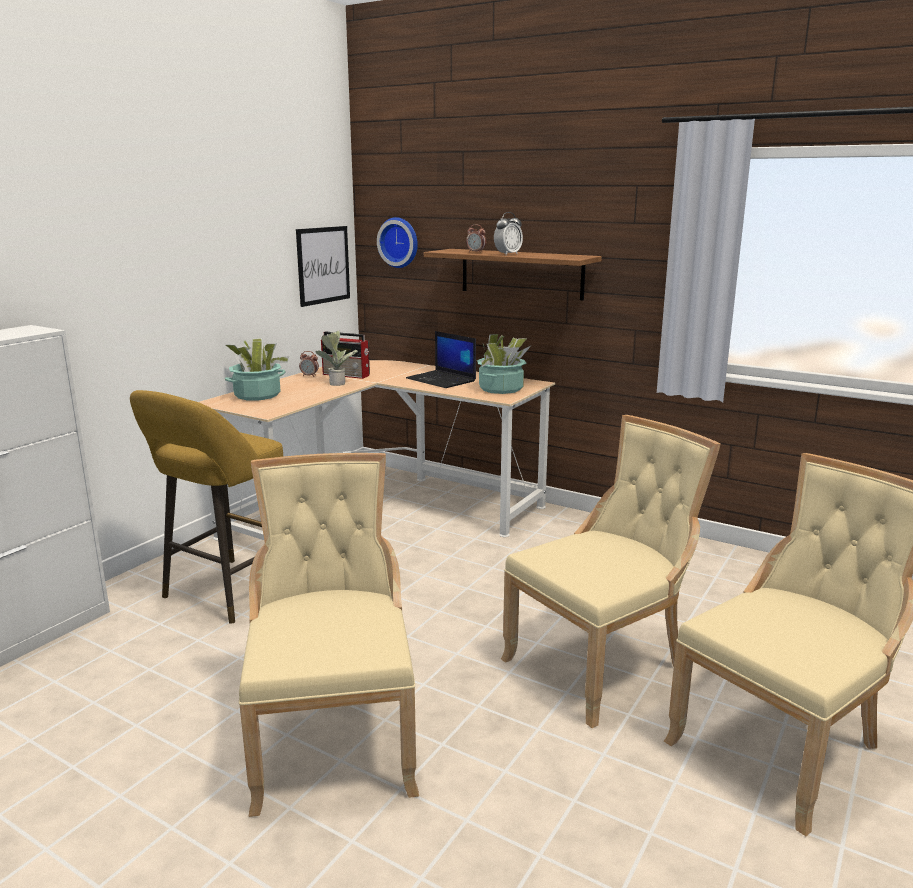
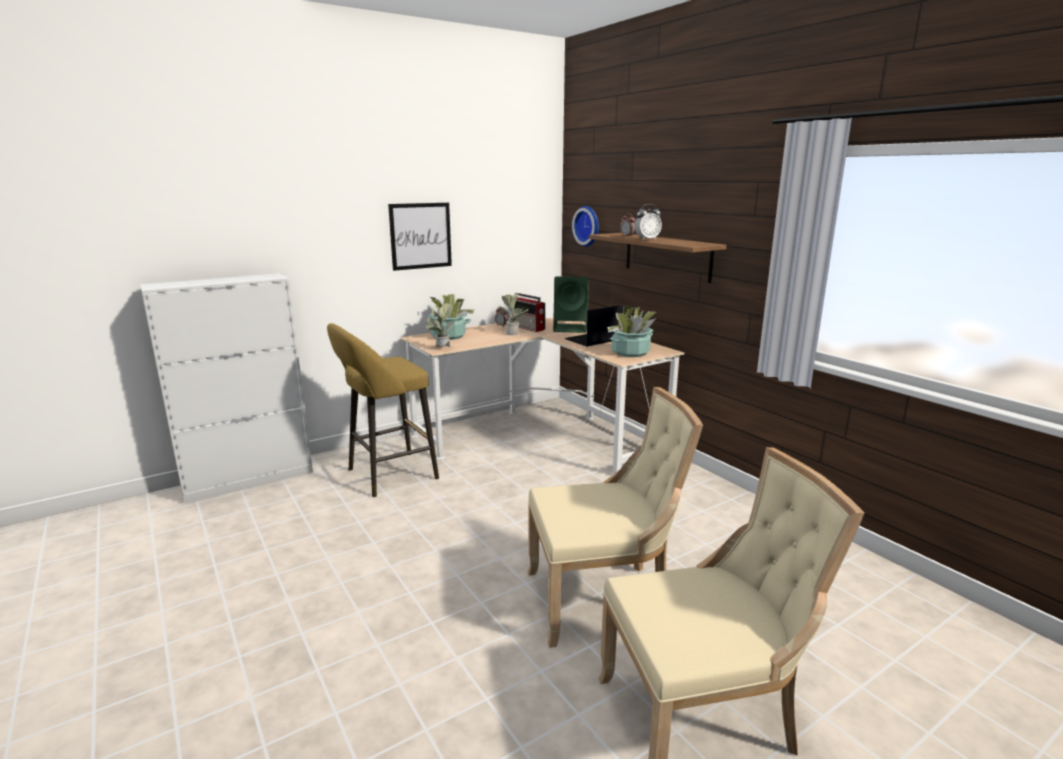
camera: 25 degrees right, 0 degrees up
beige chair [239,453,419,817] -> none
picture [296,226,350,307] -> picture moved to [388,203,452,271]
laptop [406,331,476,388] -> laptop turned 75 degrees clockwise [565,305,624,346]
none -> potted plant [426,303,455,347]
none -> green speaker [553,277,589,333]

